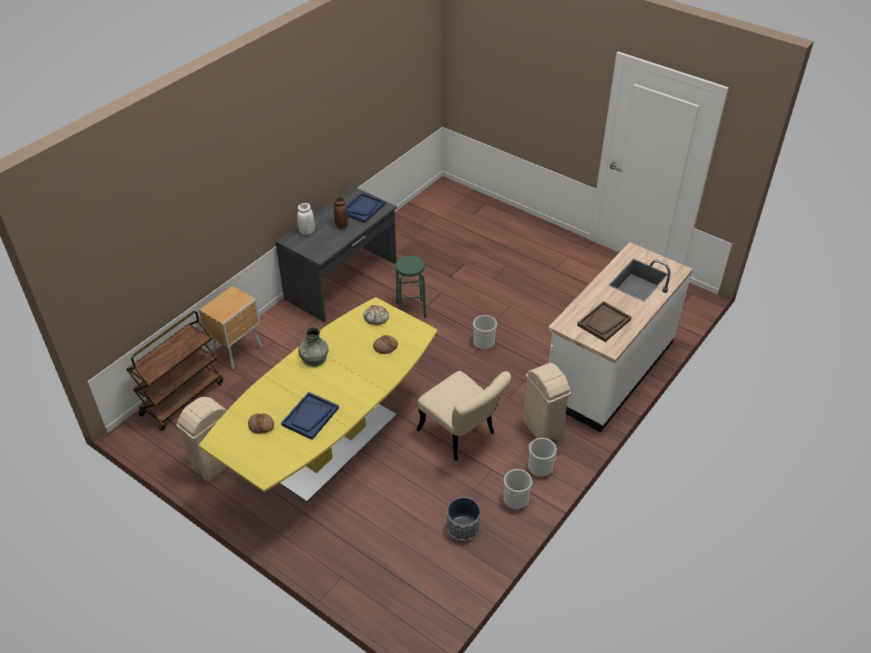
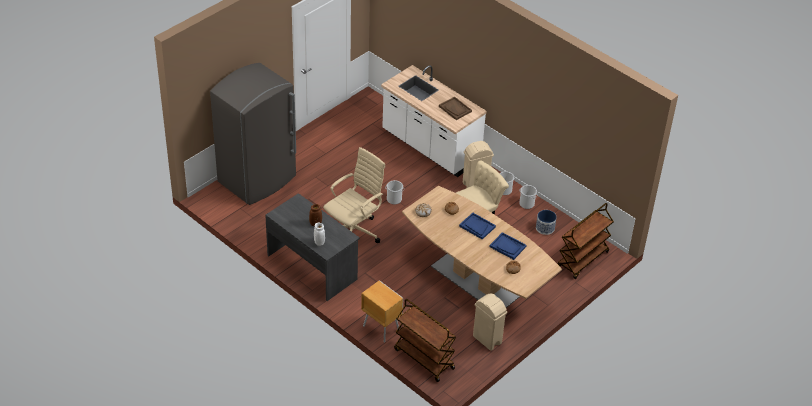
camera: 85 degrees left, 0 degrees up
yellow dining table [199,297,438,503] -> brown dining table [402,186,562,308]
grey vase [298,327,328,367] -> none
blue tray [347,193,386,223] -> blue tray moved to [459,213,496,240]
green stool [396,256,426,318] -> beige office chair [323,147,385,243]
none -> grey fridge [210,63,296,205]
none -> brown cart [557,203,614,279]

